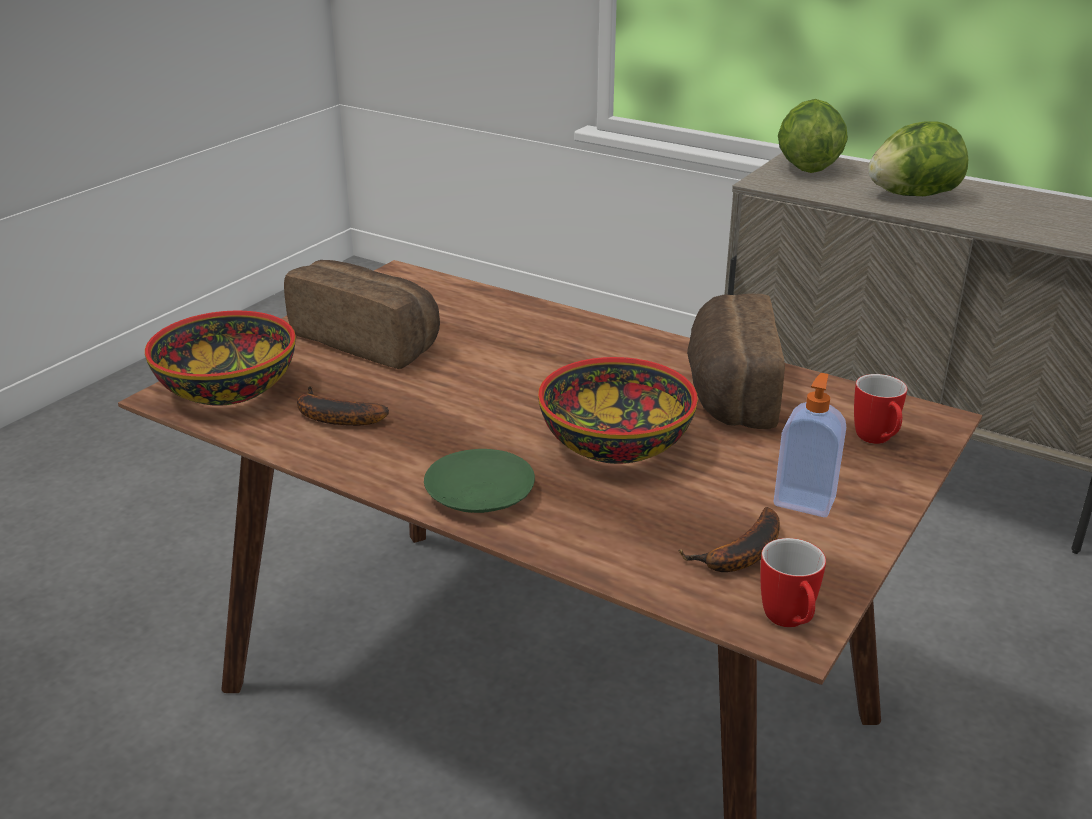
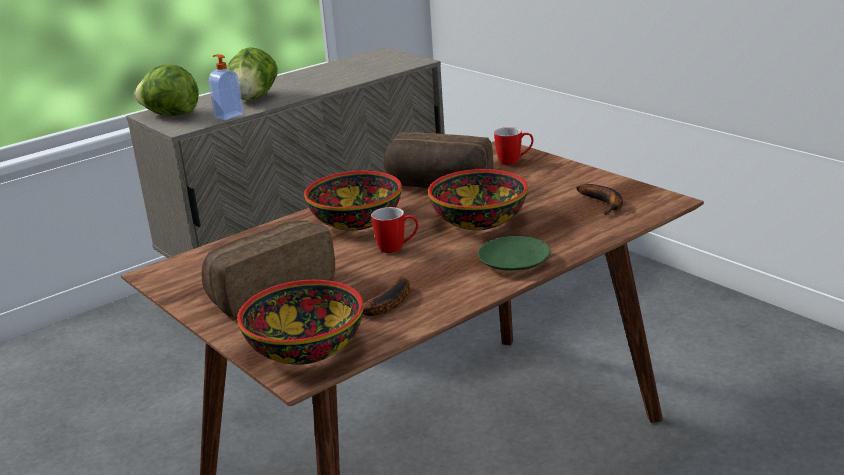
camera: 70 degrees left, 5 degrees down
mug [761,538,826,627] -> mug moved to [371,207,418,253]
soap dispenser [774,373,846,517] -> soap dispenser moved to [209,54,244,120]
none -> bowl [304,171,402,231]

